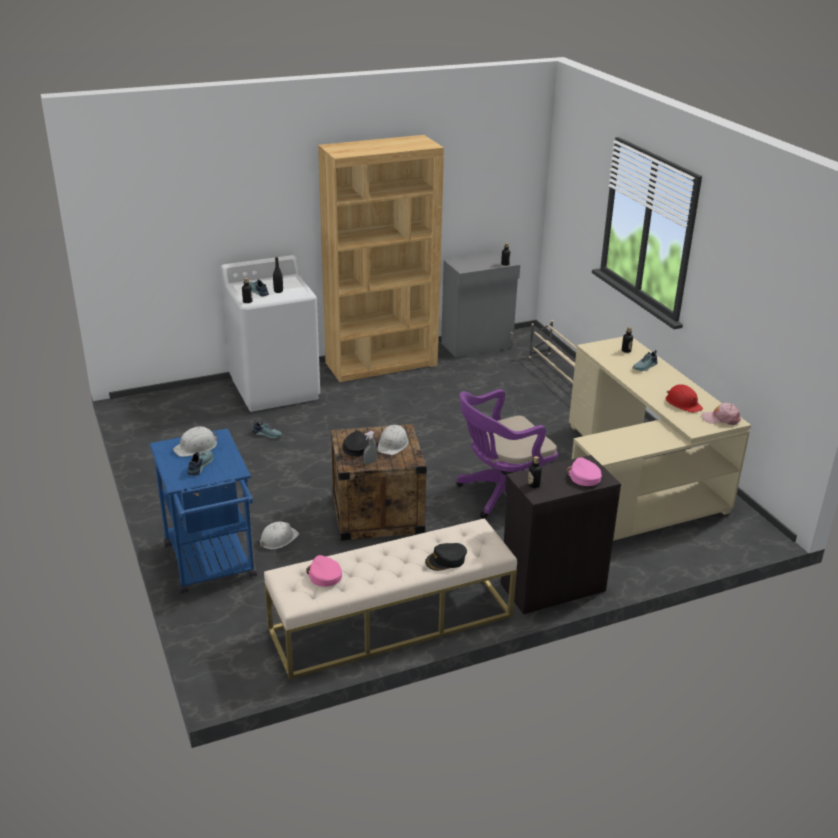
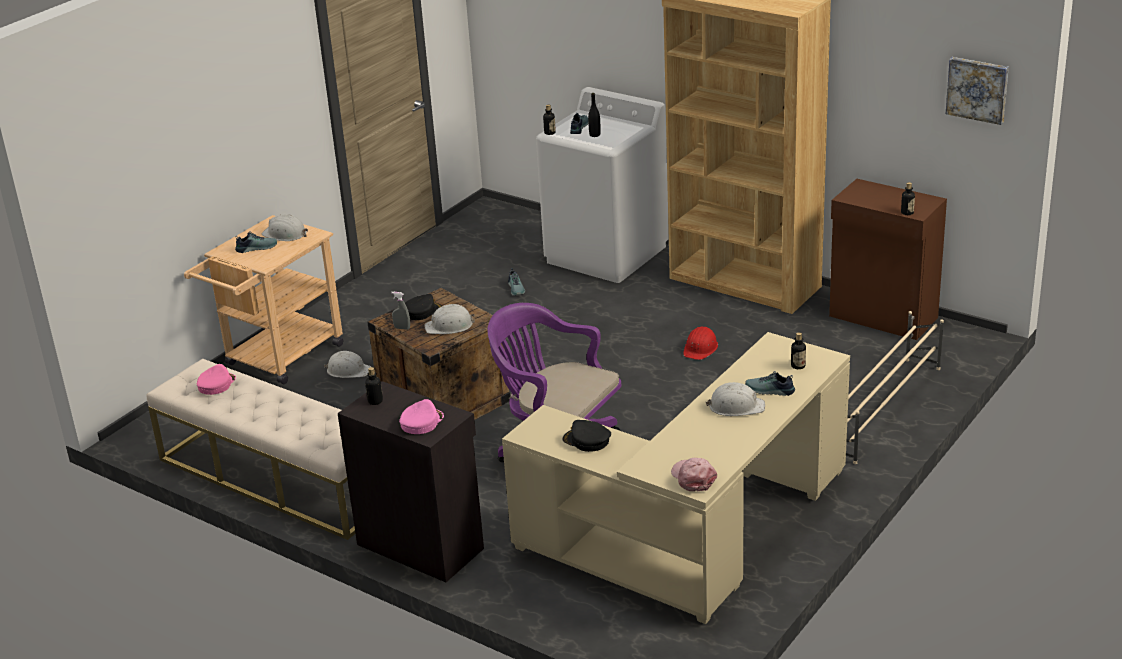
camera: 60 degrees right, 0 degrees up
blue cart [149,429,257,594] -> beige cart [184,215,343,384]
black cap [425,543,467,571] -> black cap moved to [563,420,611,452]
grey cabinet [441,252,520,357] -> brown cabinet [829,179,947,340]
red hard hat [666,384,703,413] -> red hard hat moved to [683,327,718,360]
none -> white hard hat [706,382,765,416]
none -> picture [946,57,1009,125]

